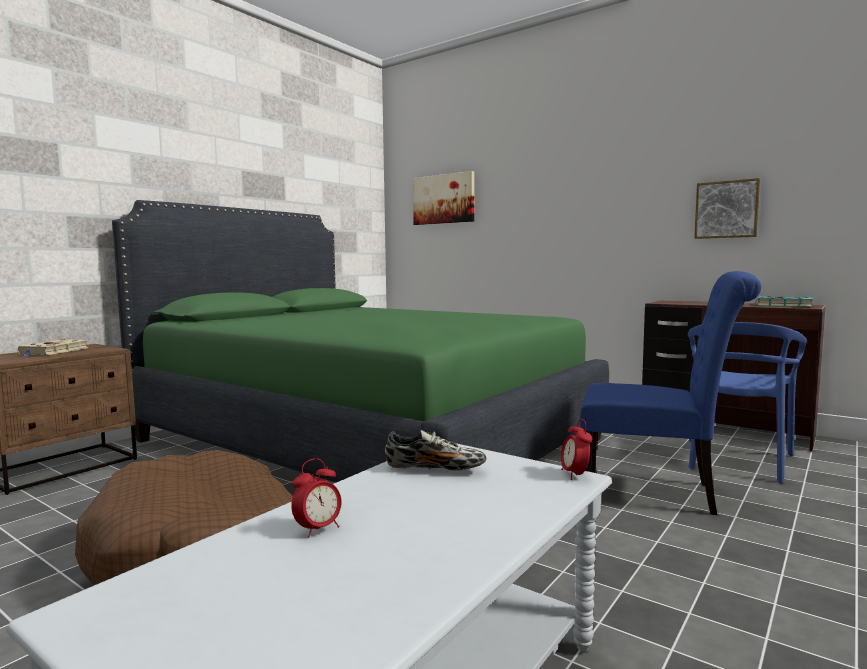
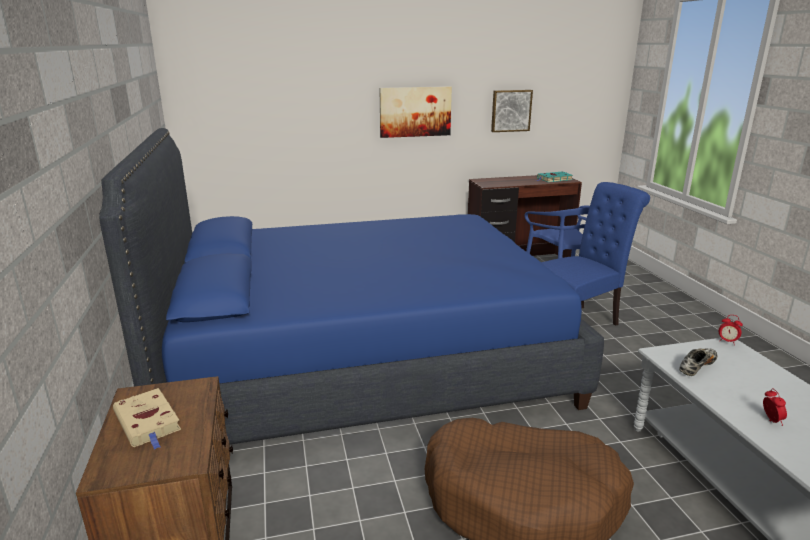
camera: 50 degrees left, 15 degrees up
green bed [112,200,609,483] -> blue bed [99,128,604,444]
picture [413,171,474,225] -> picture moved to [379,86,452,138]

